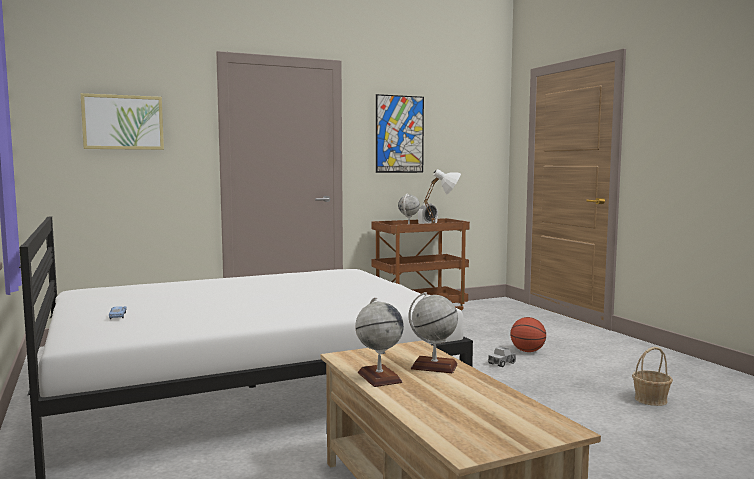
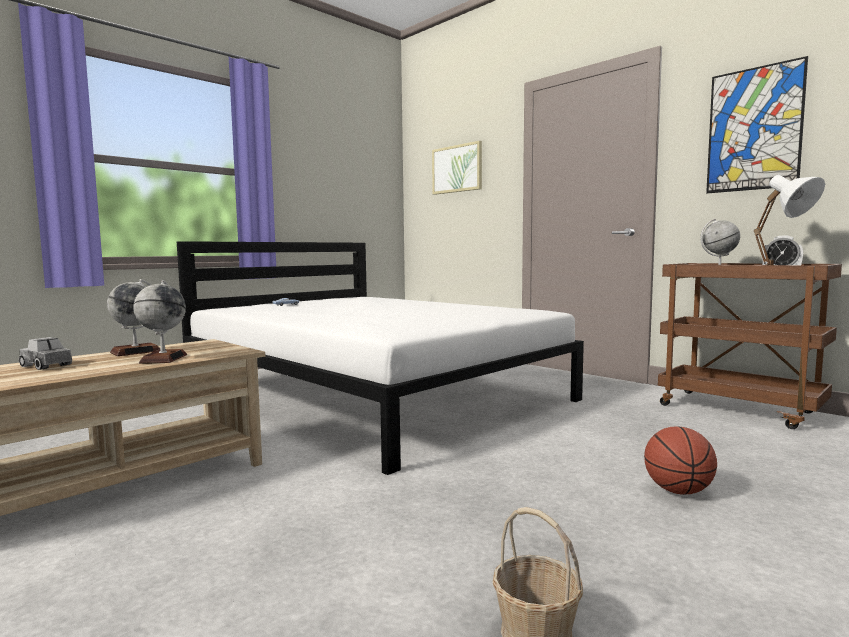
camera: 70 degrees right, 0 degrees up
toy truck [488,347,516,367] -> toy truck moved to [19,337,72,370]

